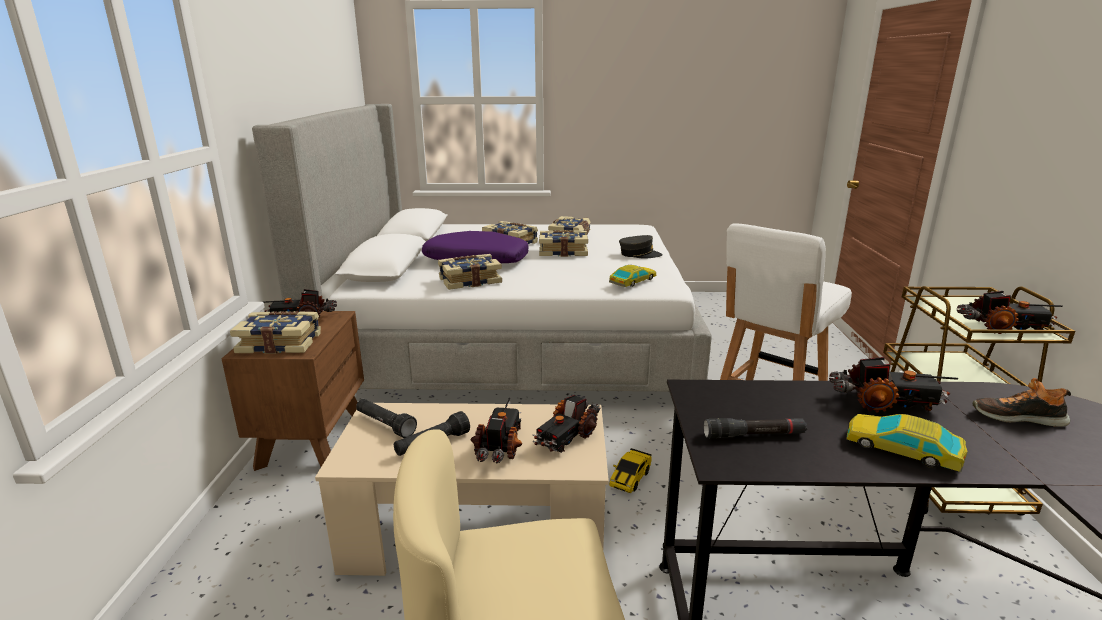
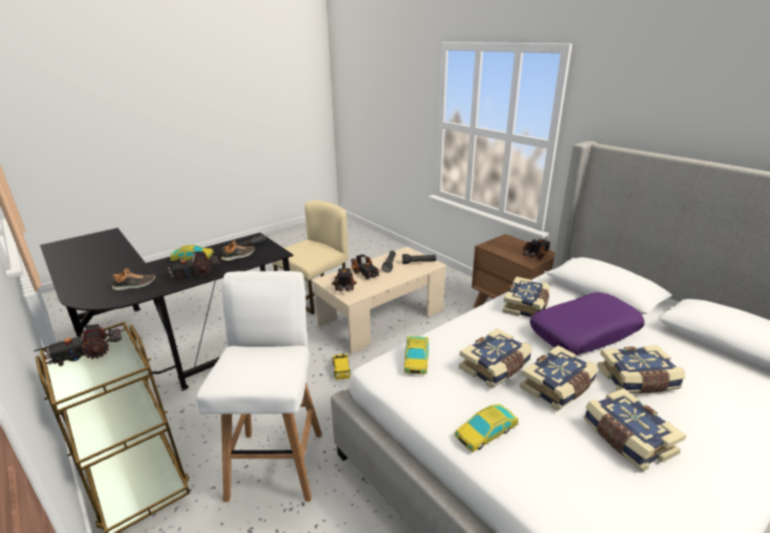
camera: 140 degrees right, 5 degrees up
book [230,311,321,354] -> book moved to [459,328,532,389]
grey cap [619,235,663,259] -> toy car [454,404,518,452]
none -> shoe [221,240,255,261]

